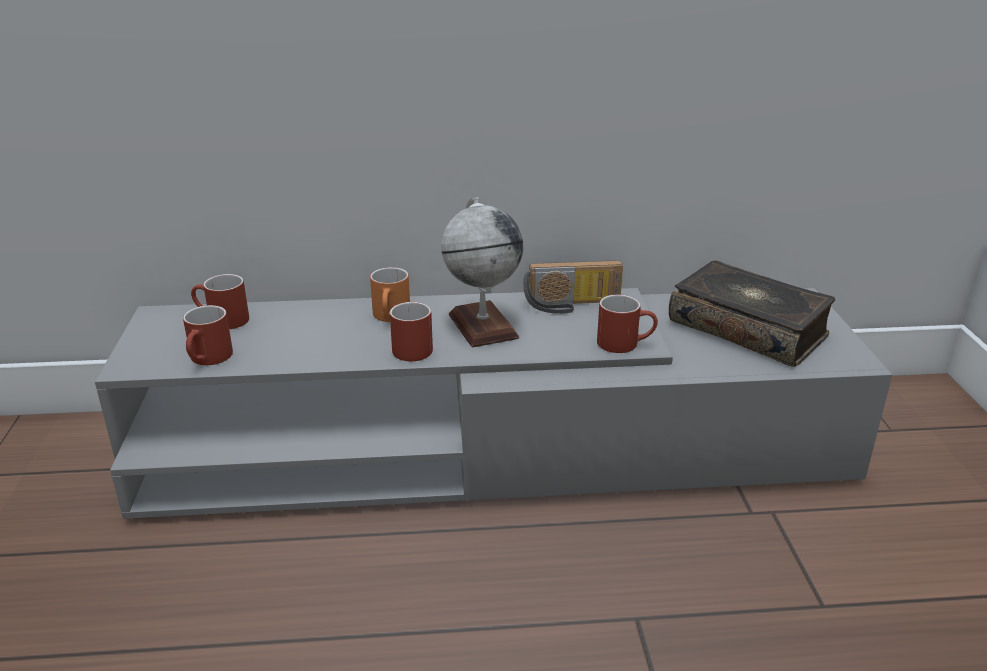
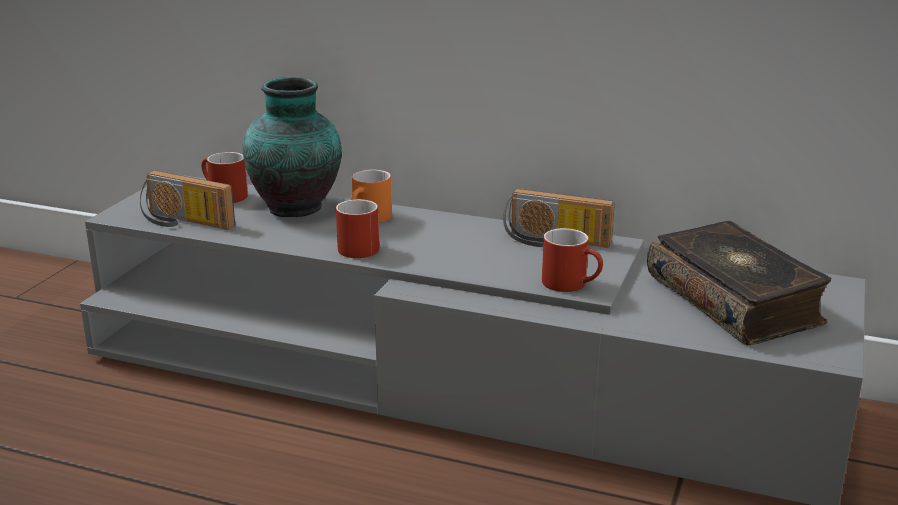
camera: 25 degrees right, 5 degrees down
red mug [183,305,233,365] -> radio [140,170,235,230]
globe [441,197,523,347] -> none
none -> vase [243,77,342,217]

